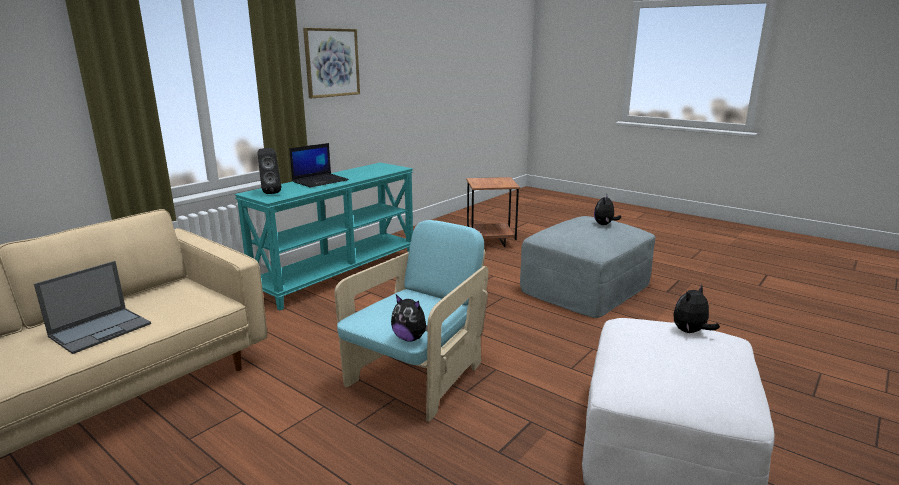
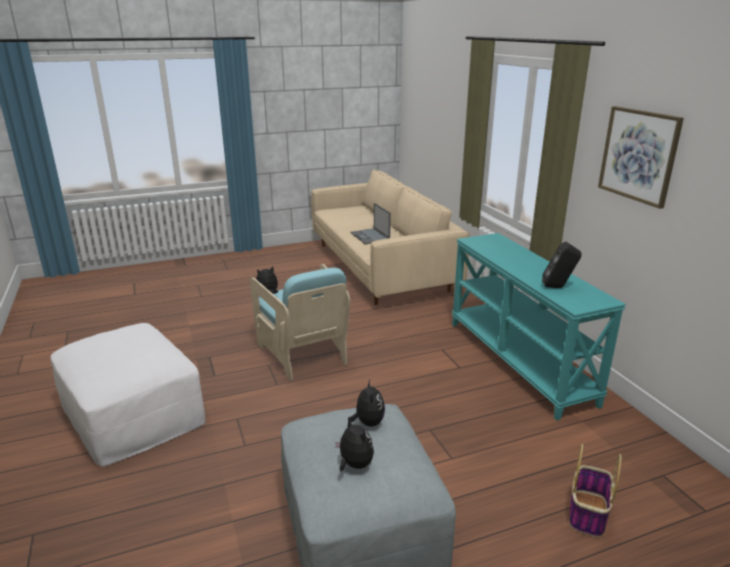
camera: 120 degrees right, 5 degrees up
black speaker [258,148,281,194] -> black speaker moved to [542,242,581,288]
laptop [289,143,349,187] -> none
brown side table [466,177,520,247] -> basket [569,443,621,537]
plush toy [674,285,720,333] -> plush toy moved to [348,380,385,427]

